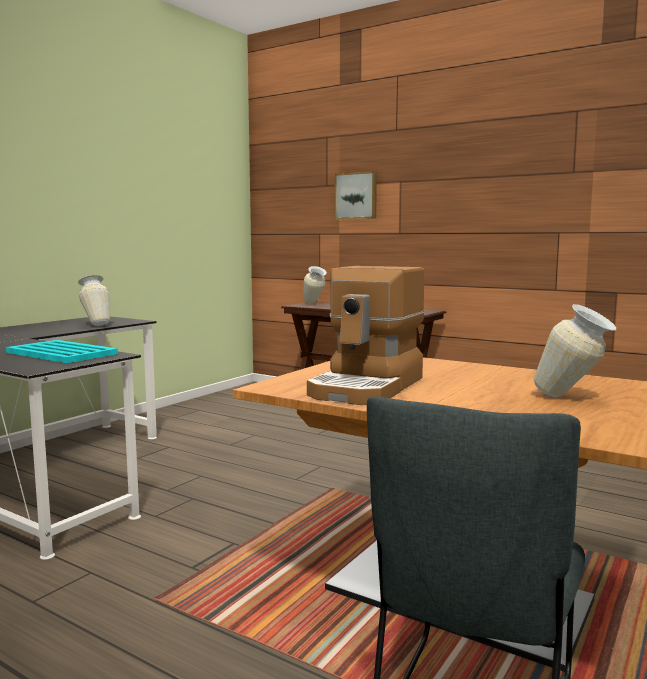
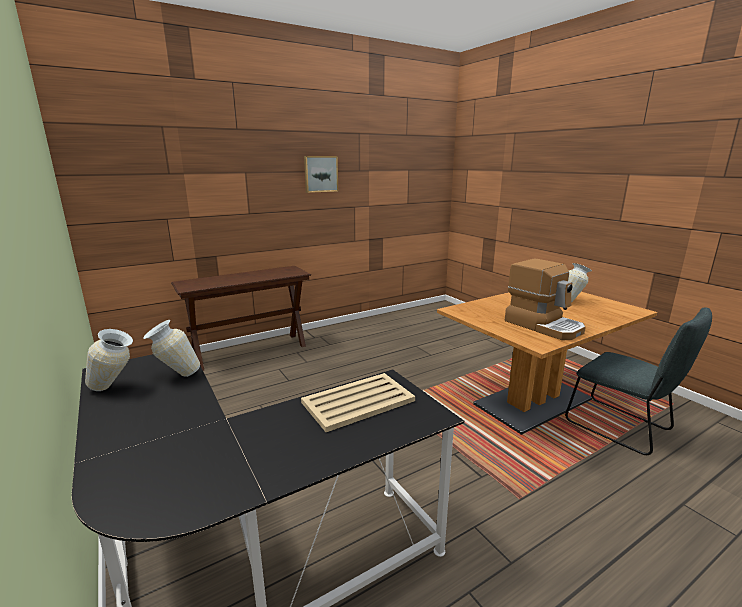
camera: 65 degrees left, 10 degrees up
turquoise tray [6,340,118,363] -> beige tray [301,373,415,432]
vase [303,266,327,304] -> vase moved to [85,329,133,391]
picture [335,171,377,219] -> picture moved to [304,156,338,193]

